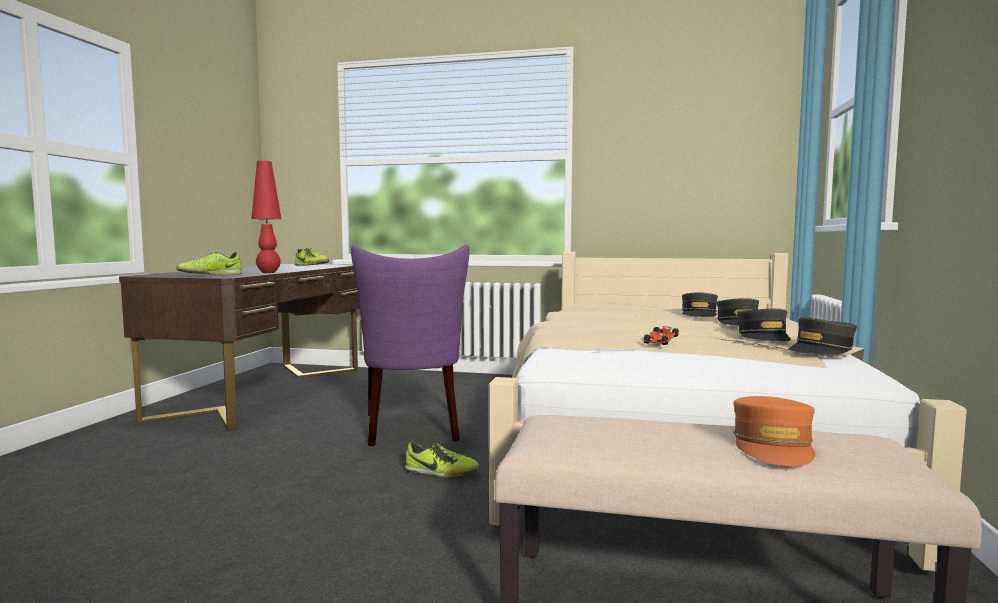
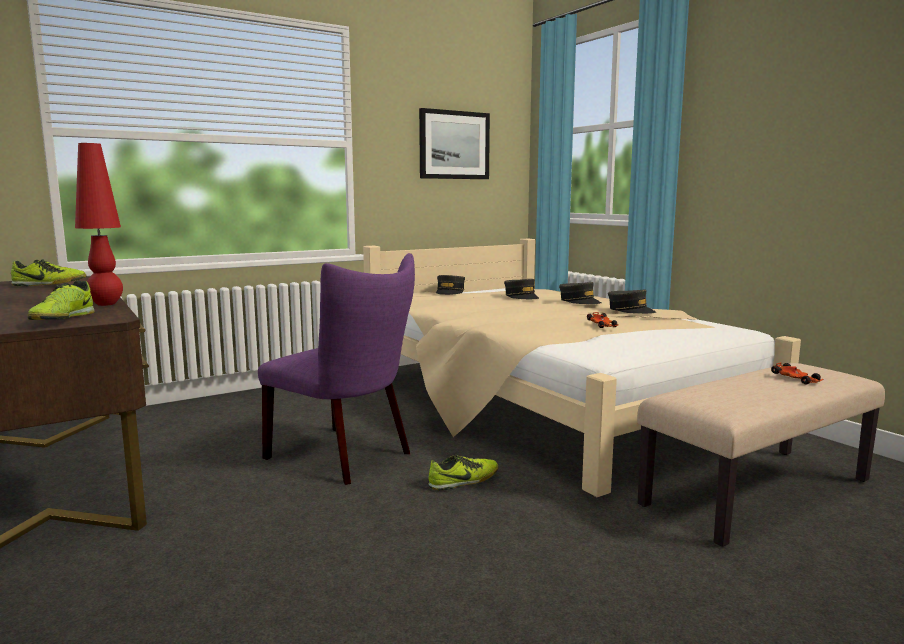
camera: 45 degrees left, 5 degrees up
orange cap [733,396,815,466] -> toy car [771,363,823,384]
grey cap [789,317,857,354] -> grey cap moved to [436,275,465,295]
none -> picture [419,108,490,179]

